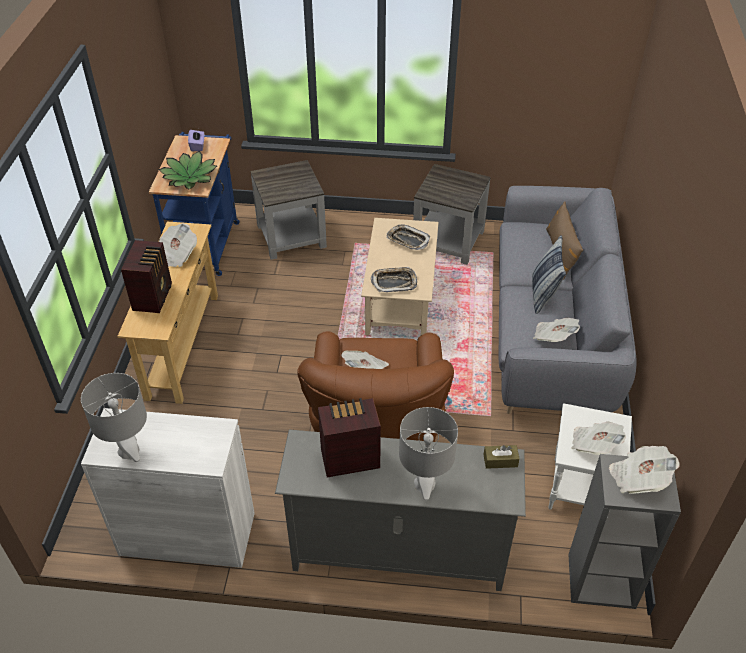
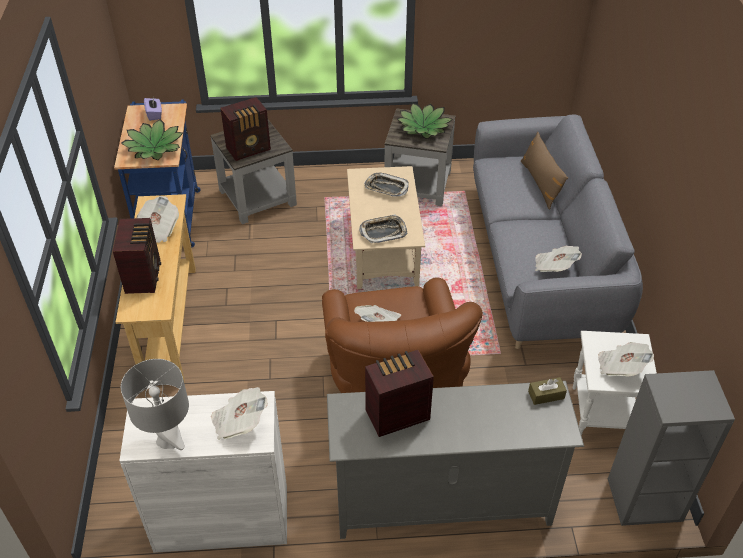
camera: 10 degrees left, 0 degrees up
grey table lamp [399,407,458,500] -> none
pillow [532,235,566,314] -> none
newspaper [609,446,680,494] -> newspaper moved to [211,387,268,440]
none -> radio [220,97,271,161]
none -> potted plant [397,103,453,139]

